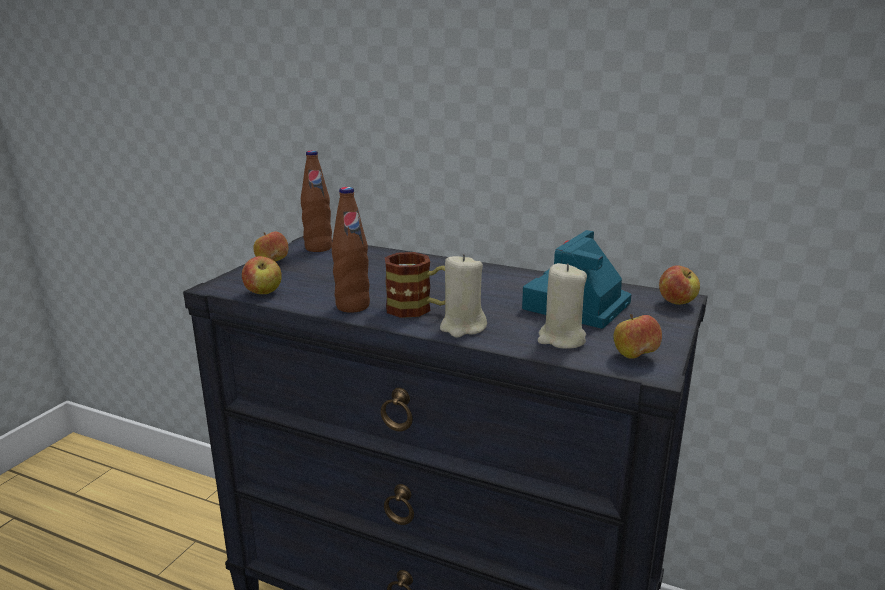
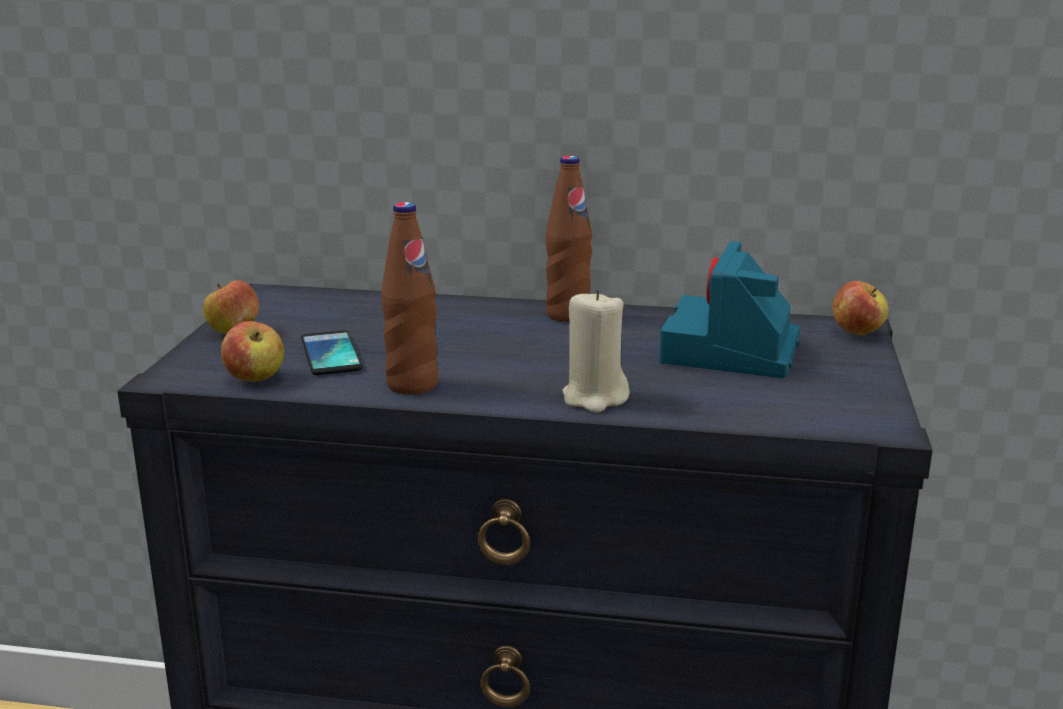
camera: 15 degrees left, 0 degrees up
brown bottle [301,151,332,252] -> brown bottle moved to [546,156,592,322]
mug [385,252,445,318] -> none
beige candle [538,263,587,349] -> none
apple [613,314,662,359] -> none
none -> phone [301,330,363,375]

